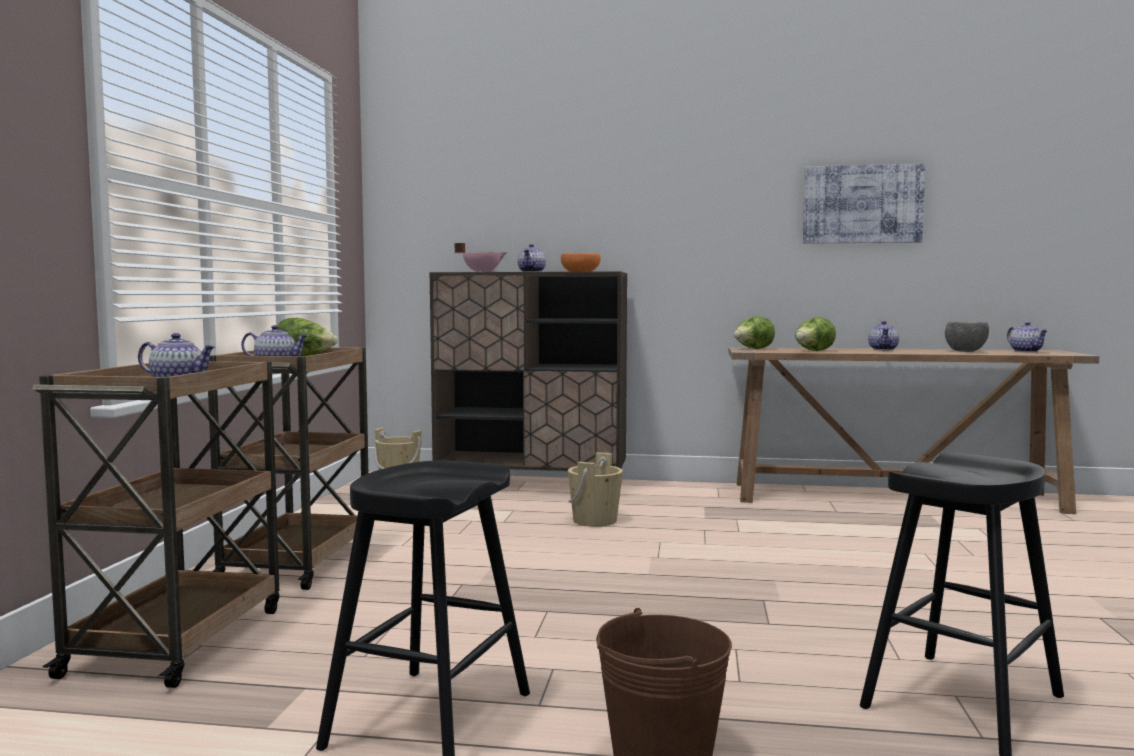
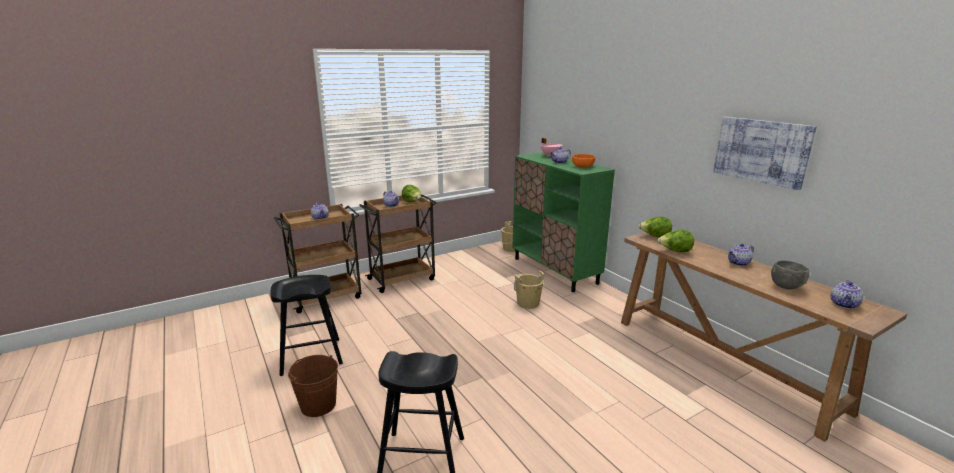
camera: 50 degrees right, 15 degrees up
brown cabinet [429,271,627,471] -> green cabinet [512,152,615,292]

